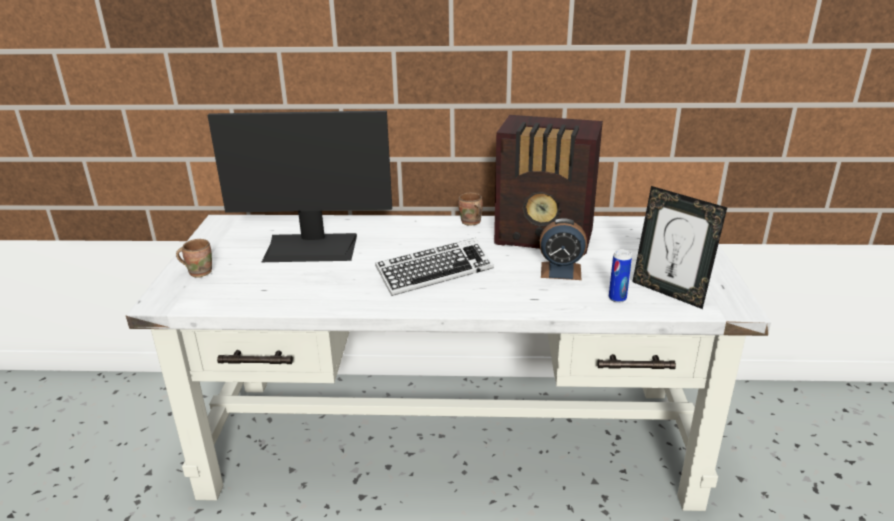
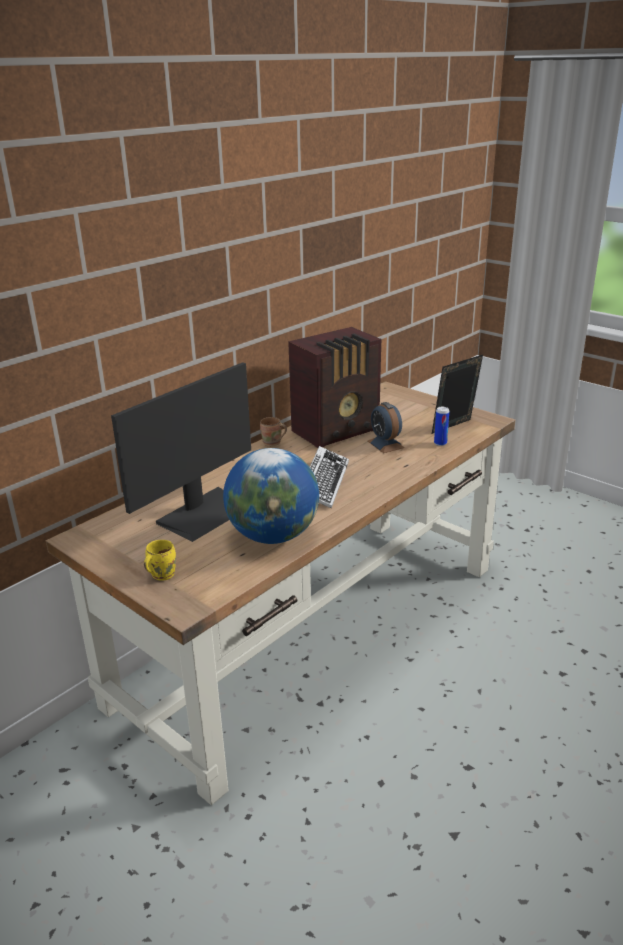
camera: 50 degrees left, 0 degrees up
white desk [126,215,771,511] -> brown desk [45,381,515,806]
brown mug [176,239,212,278] -> yellow mug [144,540,176,581]
alarm clock [539,218,587,280] -> alarm clock turned 105 degrees clockwise [368,402,405,453]
picture frame [632,186,727,309] -> picture frame turned 150 degrees clockwise [432,355,483,434]
none -> globe [223,448,319,544]

